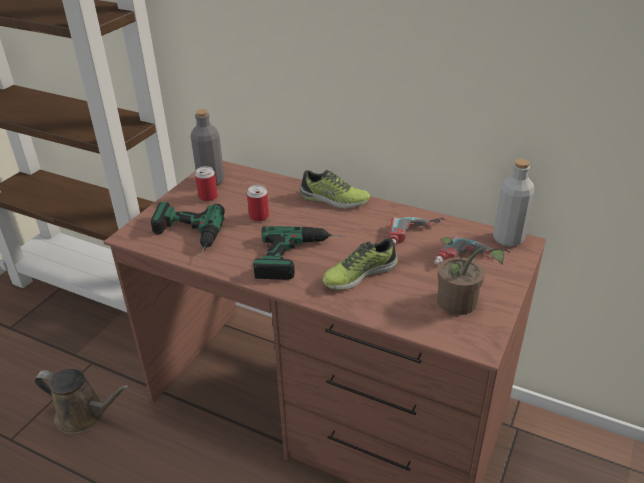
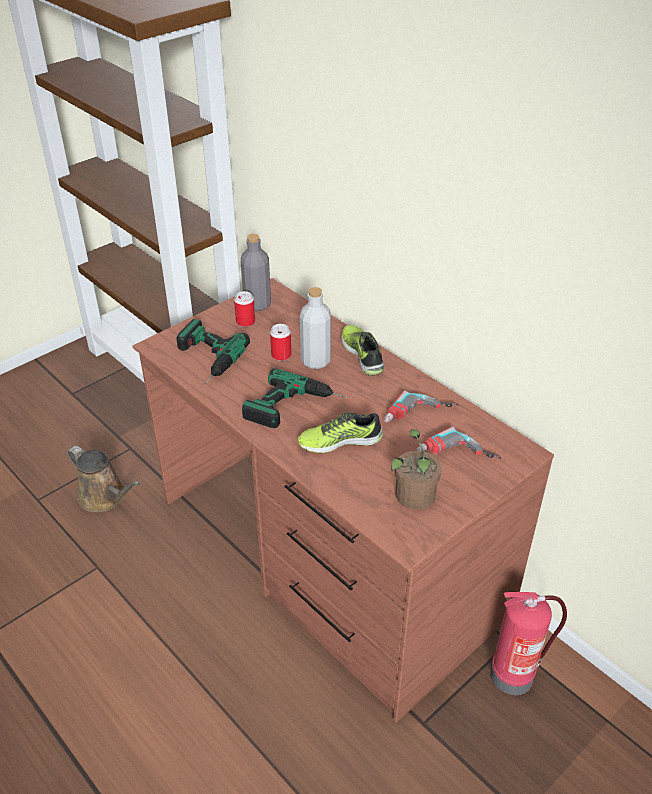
camera: 20 degrees right, 5 degrees up
shoe [299,170,370,209] -> shoe turned 150 degrees counterclockwise [341,325,384,376]
grey bottle [493,159,534,247] -> grey bottle moved to [300,287,331,369]
none -> fire extinguisher [490,592,567,695]

